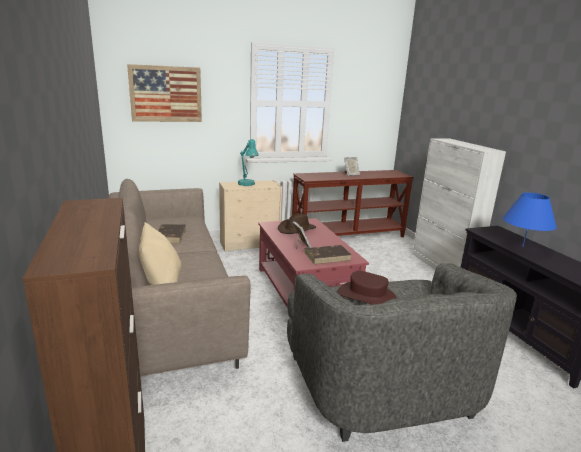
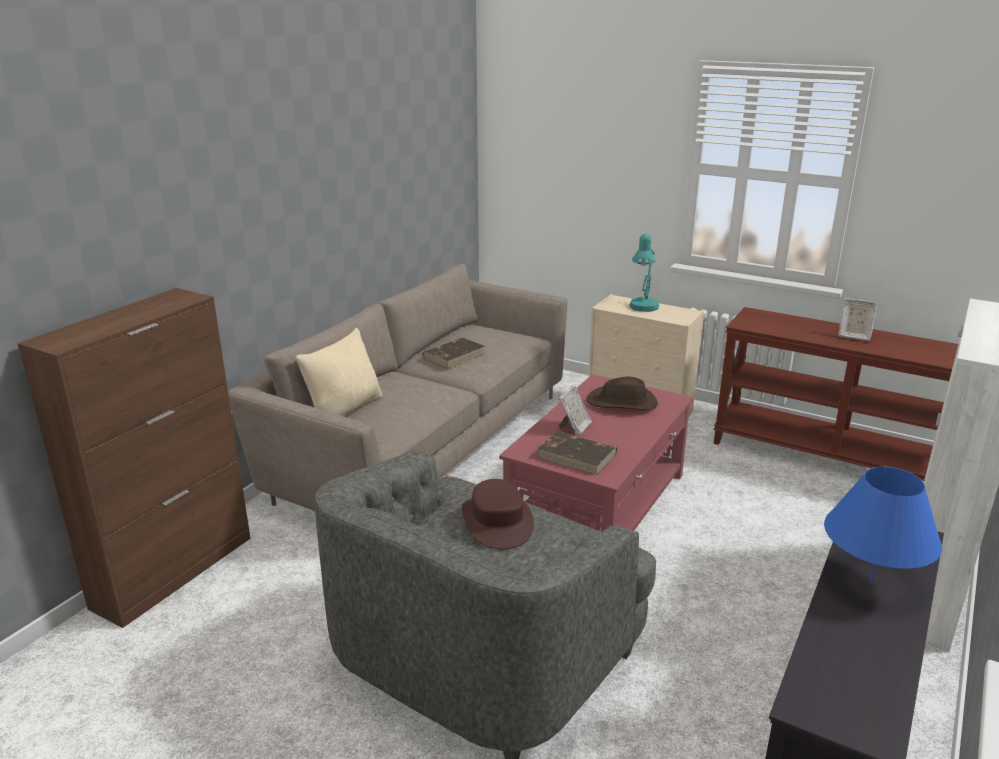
camera: 50 degrees right, 5 degrees up
picture [127,64,202,122] -> none

